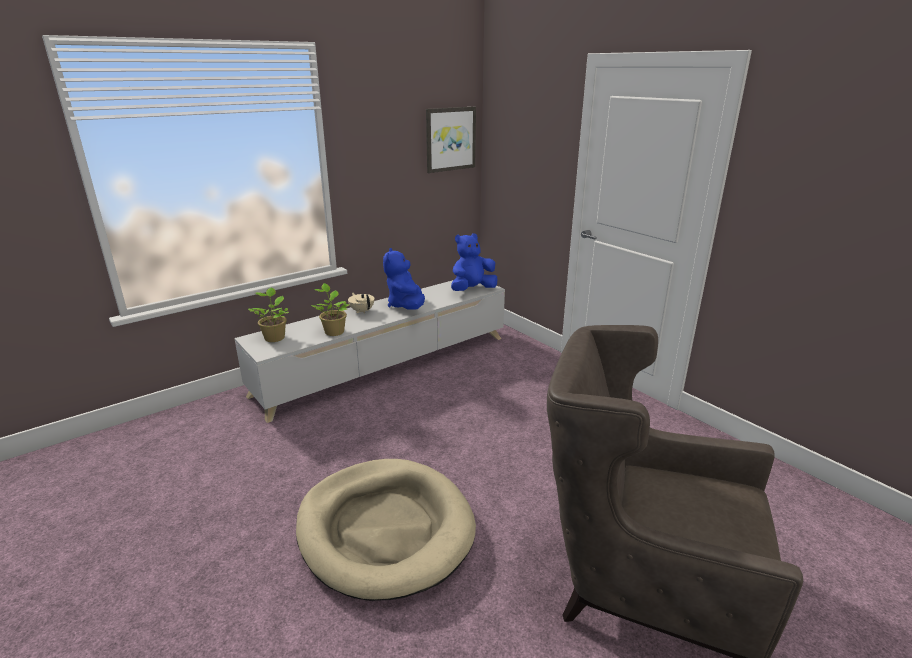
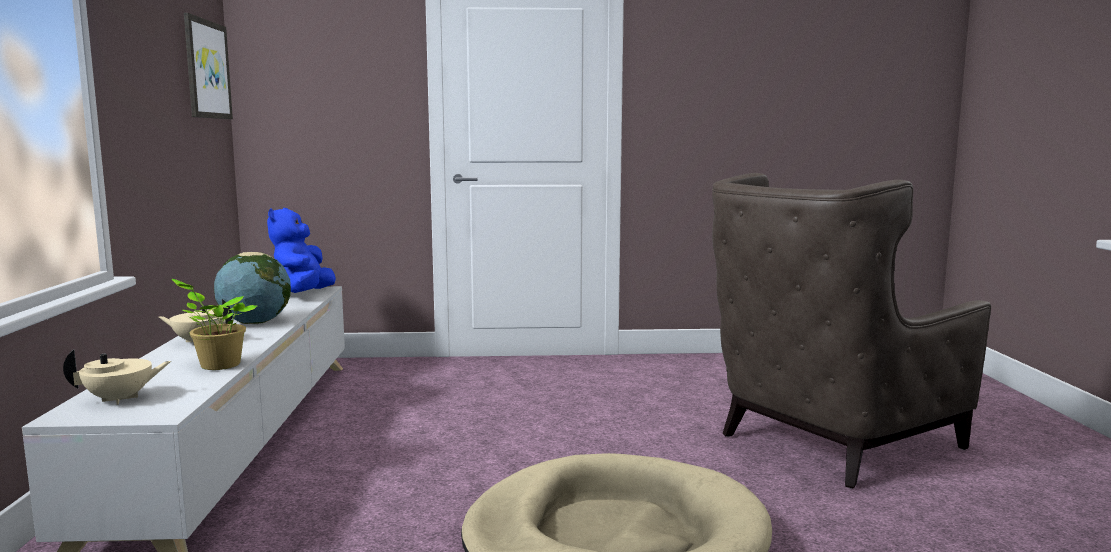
camera: 55 degrees left, 15 degrees down
potted plant [248,287,289,342] -> beige teapot [63,349,171,405]
blue plush toy [383,248,425,310] -> globe [214,252,291,324]

